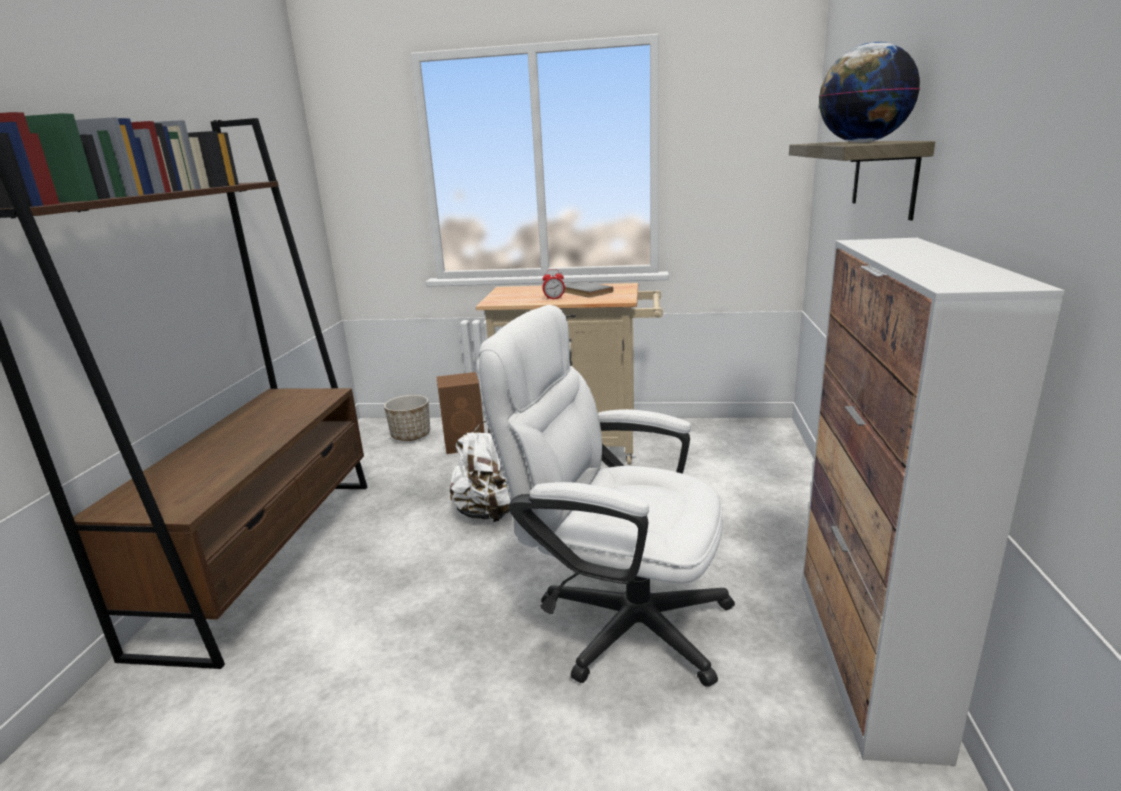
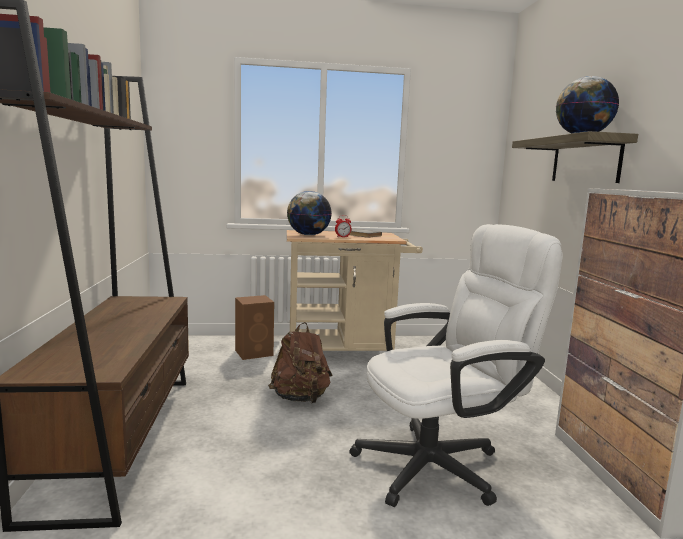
camera: 15 degrees left, 10 degrees down
planter [384,395,430,441] -> none
white backpack [450,421,510,522] -> brown backpack [268,322,332,403]
white office chair [477,305,735,687] -> white office chair turned 150 degrees clockwise [349,224,563,507]
none -> globe [287,191,332,236]

